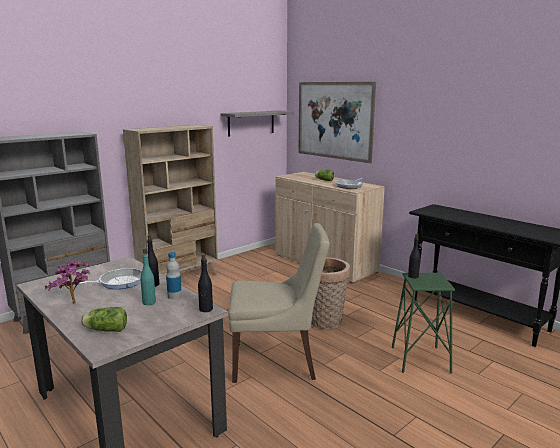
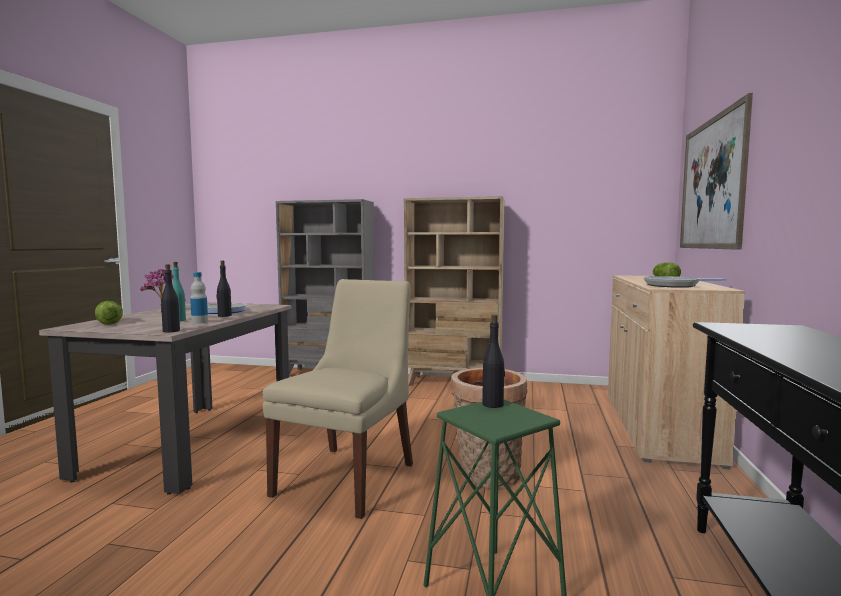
camera: 55 degrees right, 10 degrees down
grey shelf [220,111,294,137] -> none
beige chair [228,223,330,383] -> beige chair turned 120 degrees counterclockwise [263,279,413,519]

